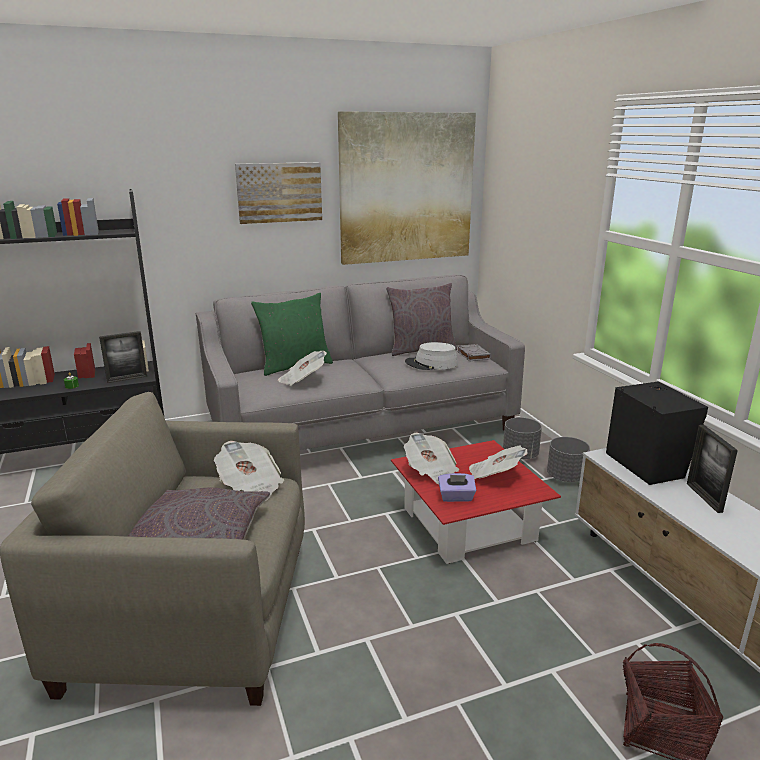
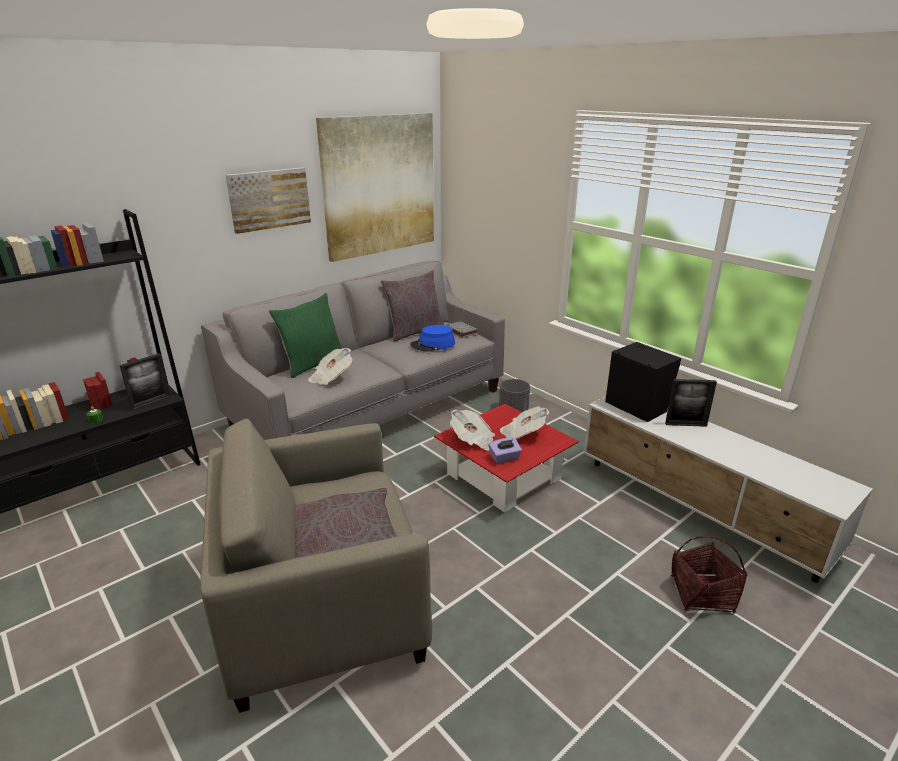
camera: 20 degrees left, 5 degrees up
newspaper [214,441,284,500] -> none
grey hat [405,342,458,370] -> blue hat [410,325,455,352]
grey planter [547,437,590,482] -> none
picture frame [687,425,738,513] -> picture frame turned 60 degrees counterclockwise [665,379,717,427]

